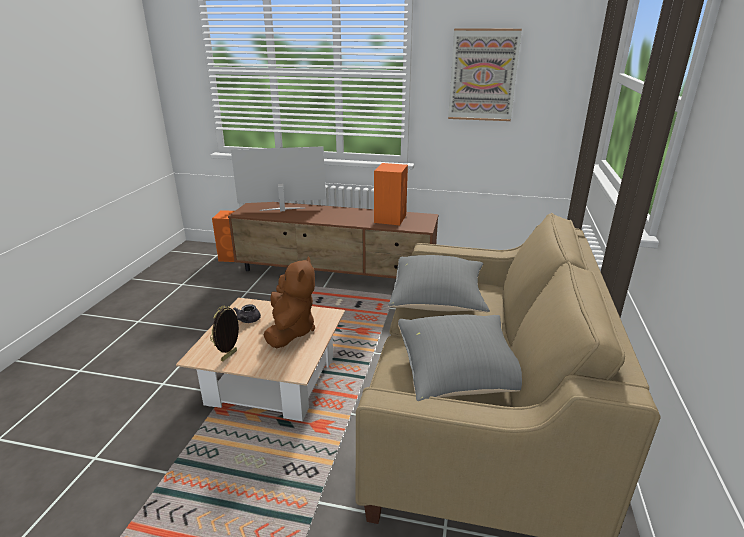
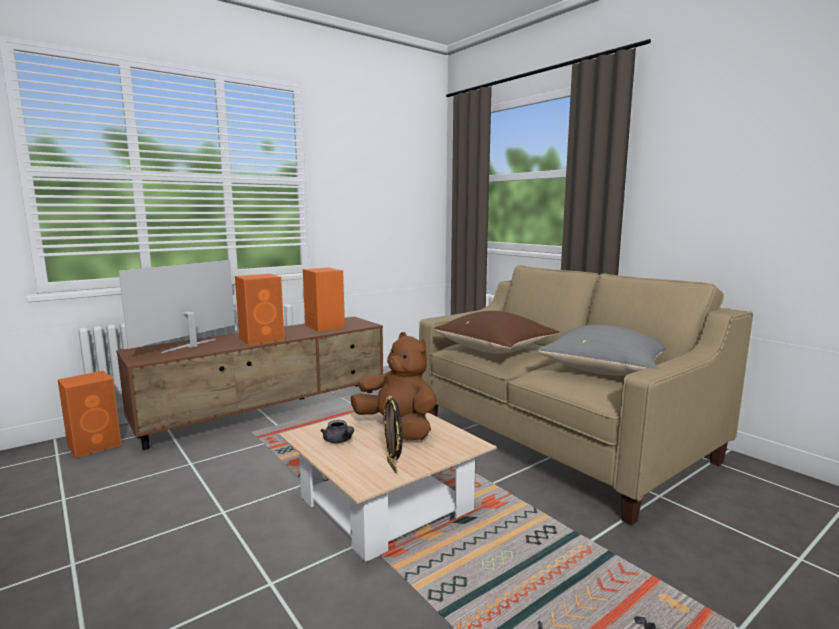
camera: 50 degrees left, 15 degrees down
grey pillow [388,255,490,312] -> brown pillow [434,311,560,354]
picture [448,28,522,121] -> none
none -> orange speaker [235,274,285,345]

